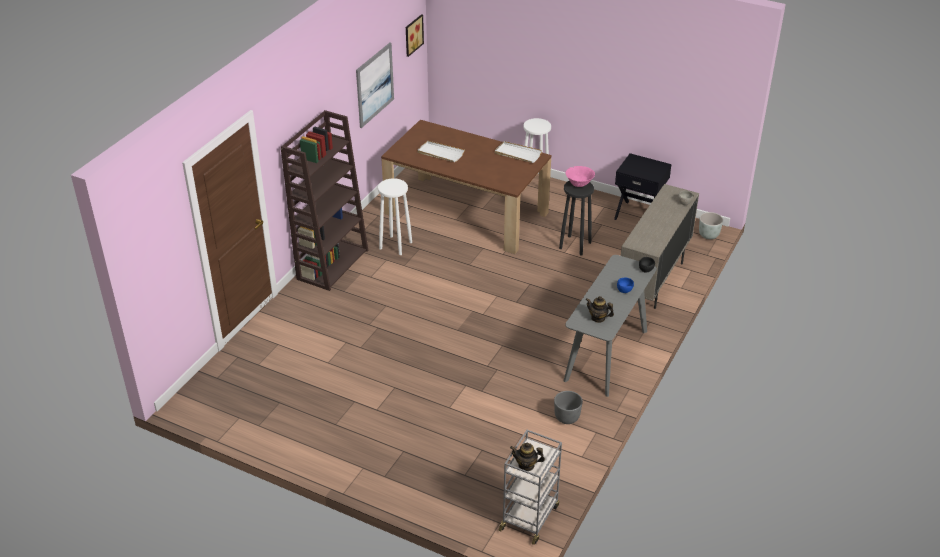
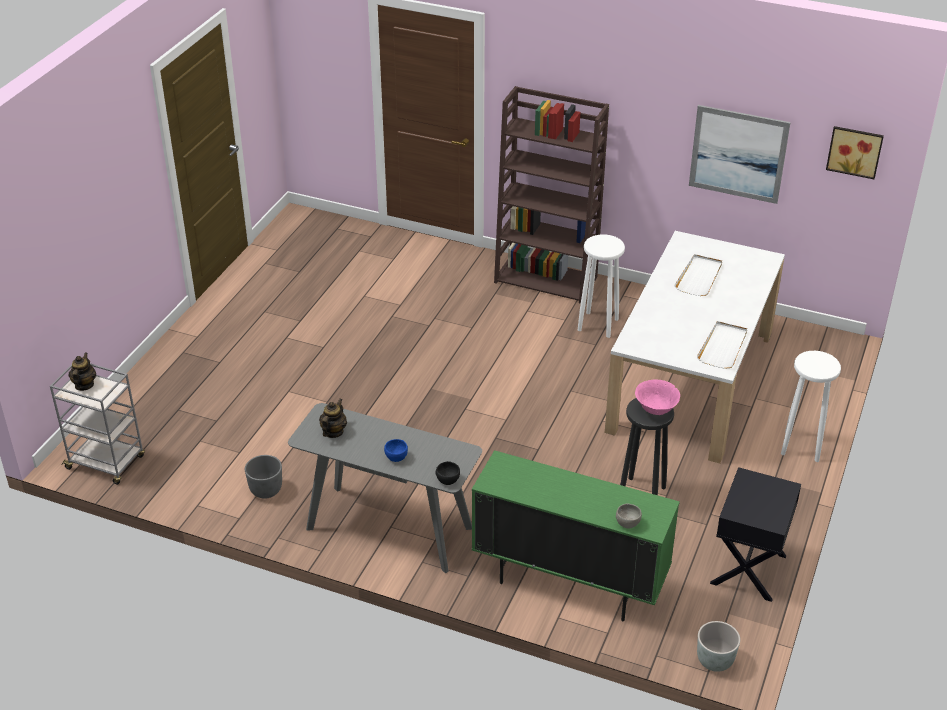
camera: 85 degrees right, 0 degrees up
brown dining table [381,120,551,254] -> white dining table [605,231,785,463]
beige cabinet [621,184,699,309] -> green cabinet [472,450,680,621]

